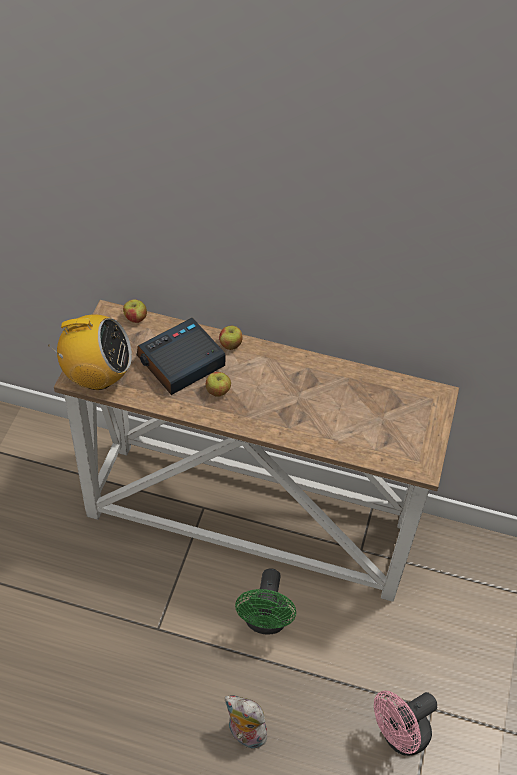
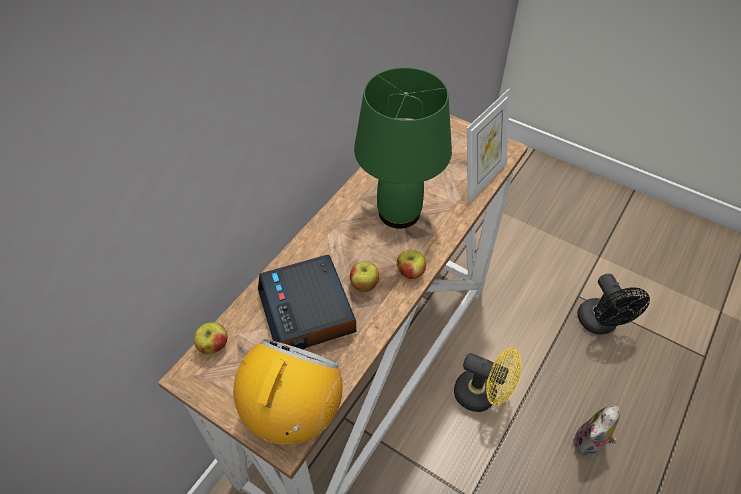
camera: 70 degrees left, 0 degrees up
apple [219,326,243,350] -> apple moved to [397,250,426,279]
green fan [235,568,296,635] -> yellow fan [454,348,521,412]
pink fan [374,691,437,756] -> black fan [577,274,650,335]
none -> green table lamp [354,67,452,229]
none -> picture frame [467,89,510,204]

